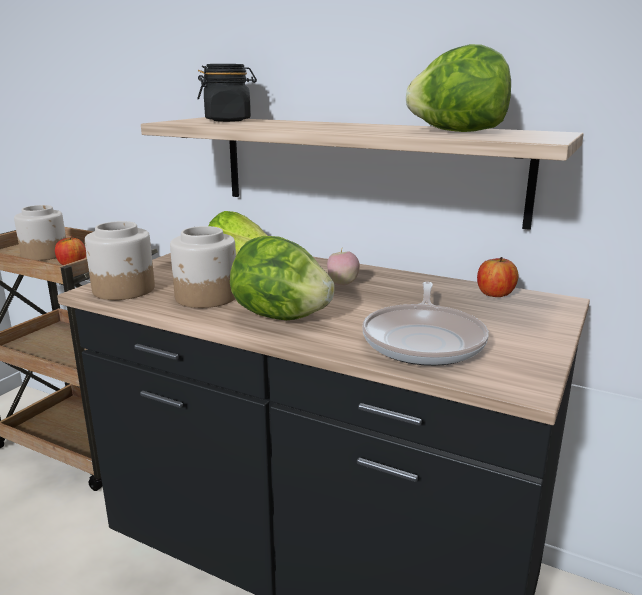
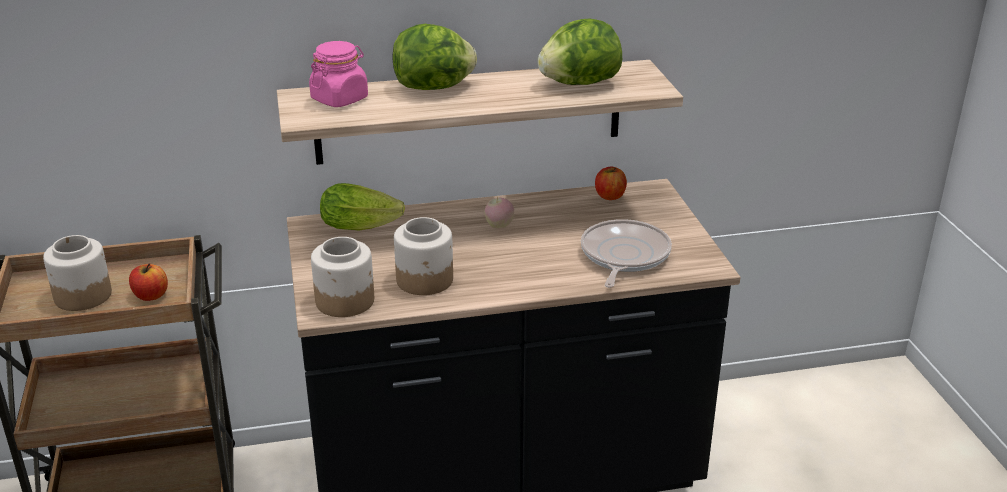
camera: 40 degrees left, 10 degrees up
black jar [197,64,257,122] -> pink jar [309,41,368,107]
lettuce [230,236,335,320] -> lettuce moved to [393,24,477,90]
frying pan [362,282,489,366] -> frying pan turned 135 degrees counterclockwise [581,219,672,288]

